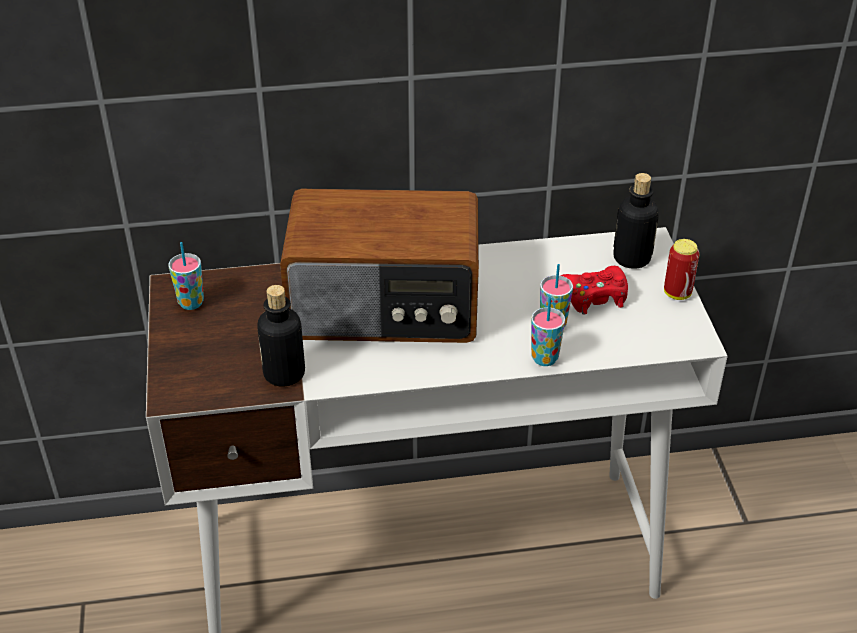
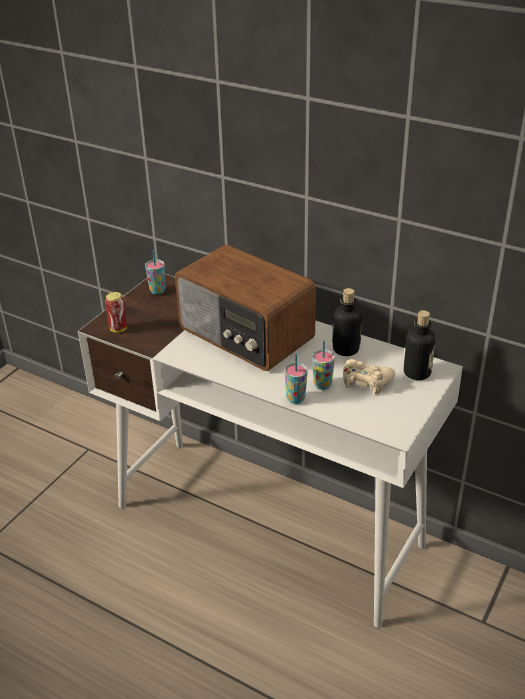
camera: 40 degrees right, 5 degrees down
bottle [257,285,305,387] -> bottle moved to [332,288,362,356]
red game controller [560,266,628,315] -> beige game controller [343,359,395,395]
can [664,239,699,300] -> can moved to [105,292,127,333]

